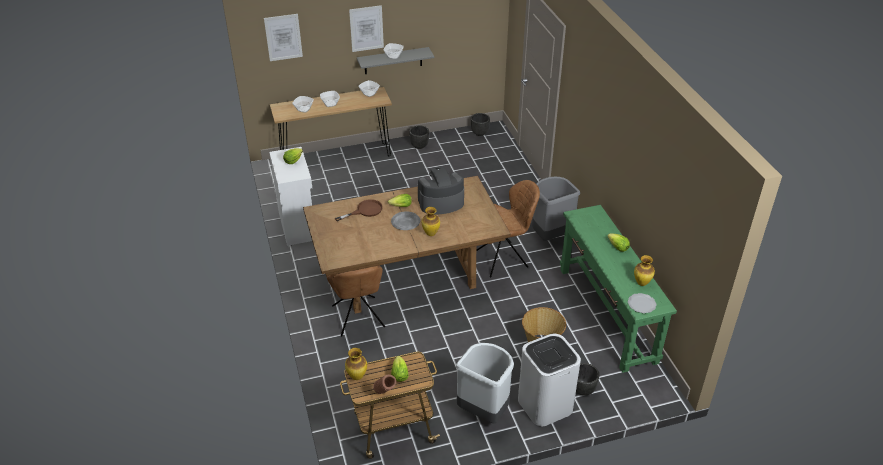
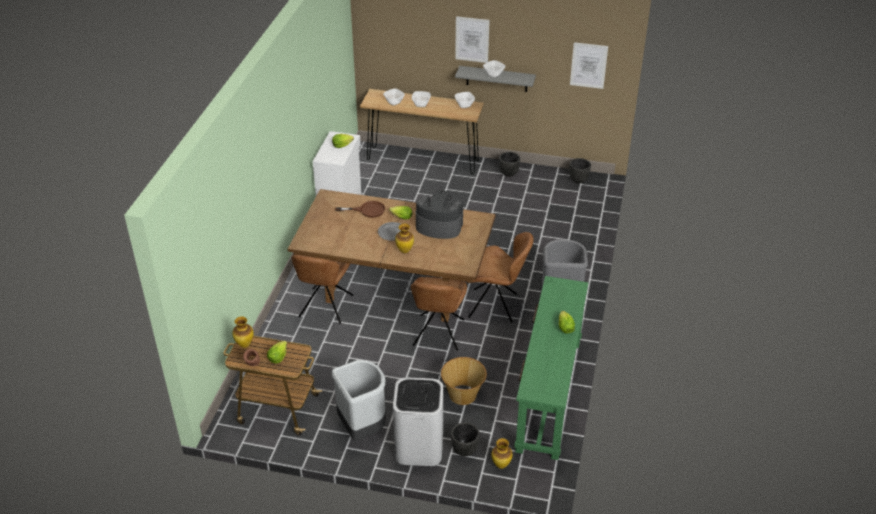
camera: 30 degrees right, 0 degrees up
picture [264,14,303,61] -> picture moved to [570,42,608,89]
plate [628,293,657,313] -> none
vase [634,255,655,286] -> vase moved to [491,438,513,469]
none -> brown chair [411,277,467,350]

